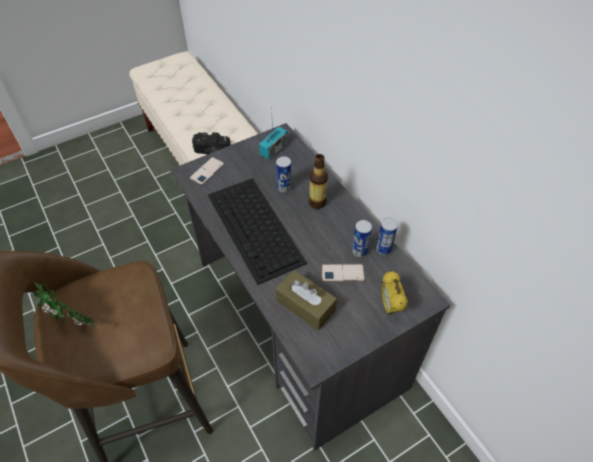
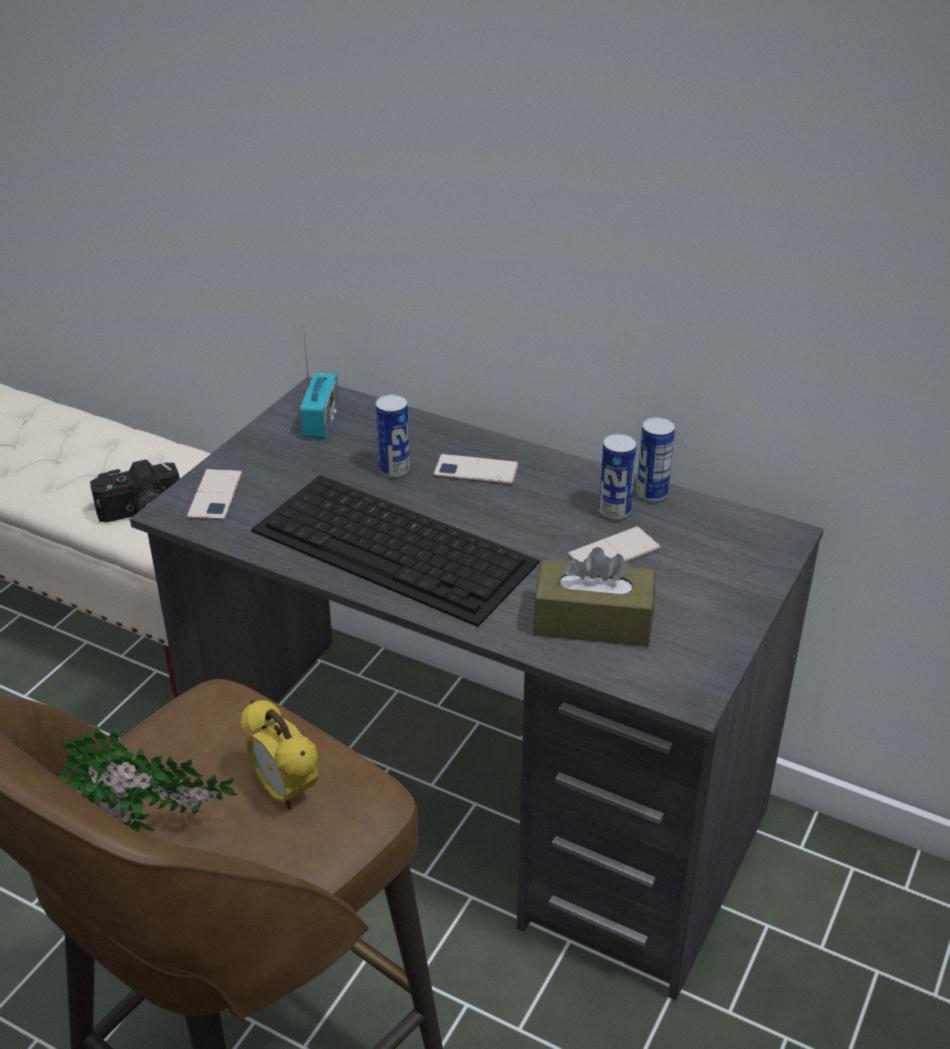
camera: 30 degrees left, 15 degrees down
bottle [309,154,328,209] -> phone [433,454,519,485]
alarm clock [382,271,408,315] -> alarm clock moved to [240,700,319,810]

